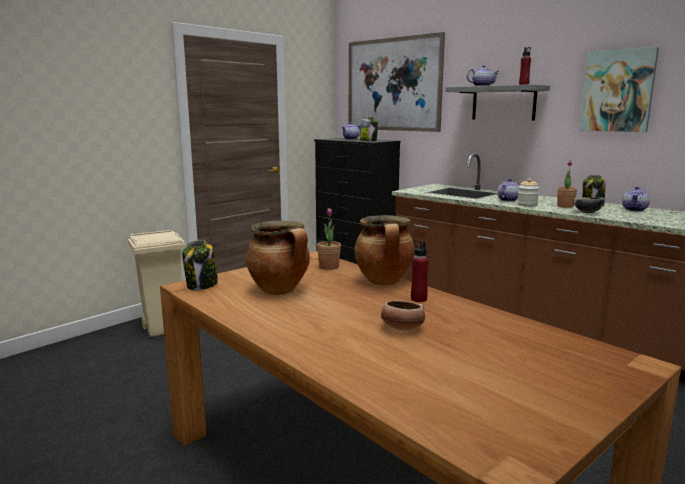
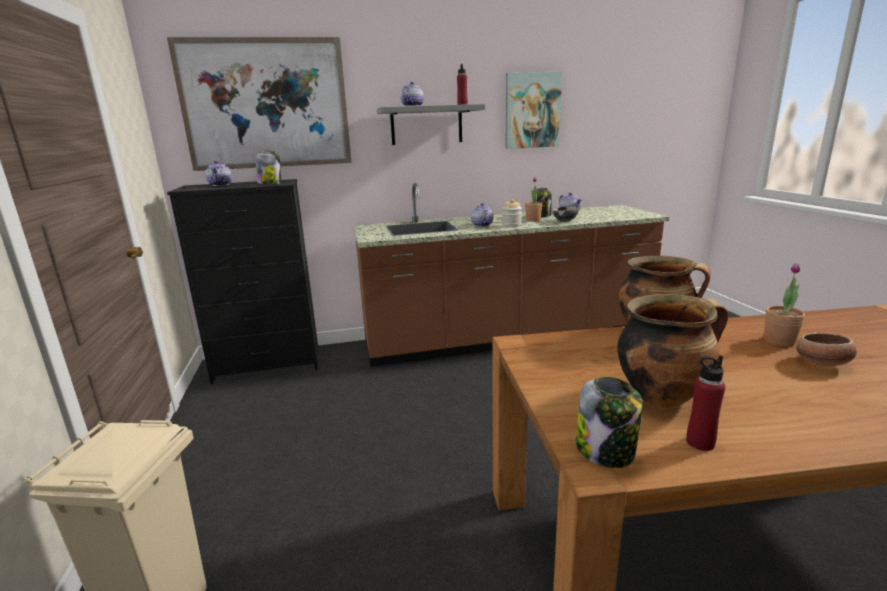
camera: 55 degrees left, 5 degrees up
potted plant [317,208,341,270] -> potted plant moved to [764,263,805,347]
red bottle [411,240,429,302] -> red bottle moved to [686,355,725,451]

